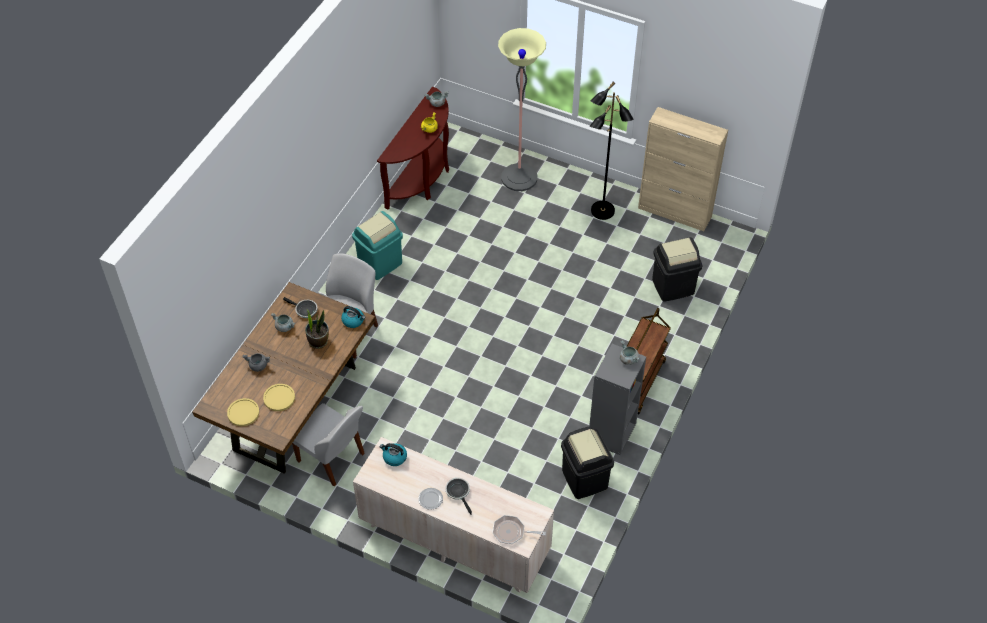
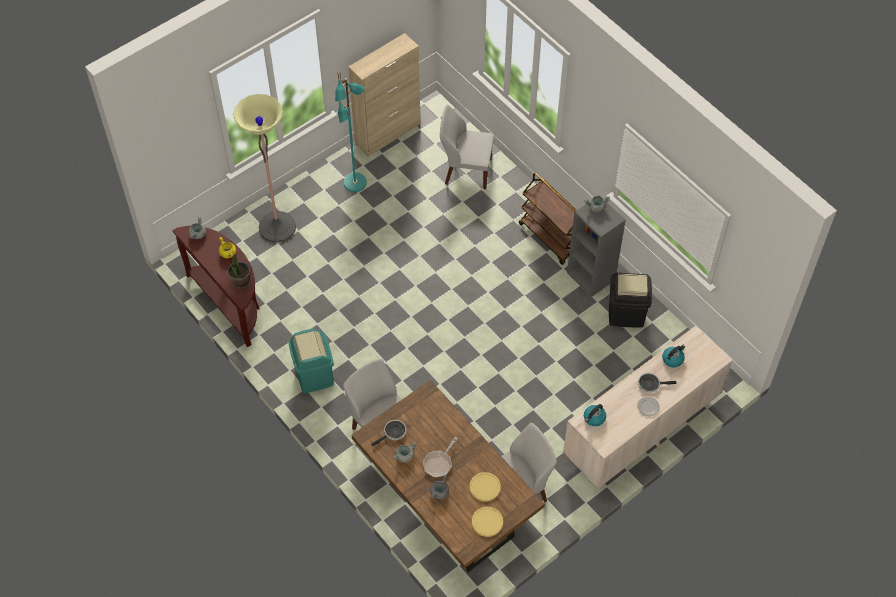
camera: 65 degrees left, 5 degrees up
potted plant [305,310,329,349] -> potted plant moved to [228,253,250,289]
kettle [341,306,365,328] -> kettle moved to [662,345,685,367]
frying pan [492,515,546,544] -> frying pan moved to [423,437,458,477]
black floor lamp [589,82,633,220] -> turquoise floor lamp [335,72,367,192]
black trash can [652,237,703,302] -> white chair [440,105,494,190]

